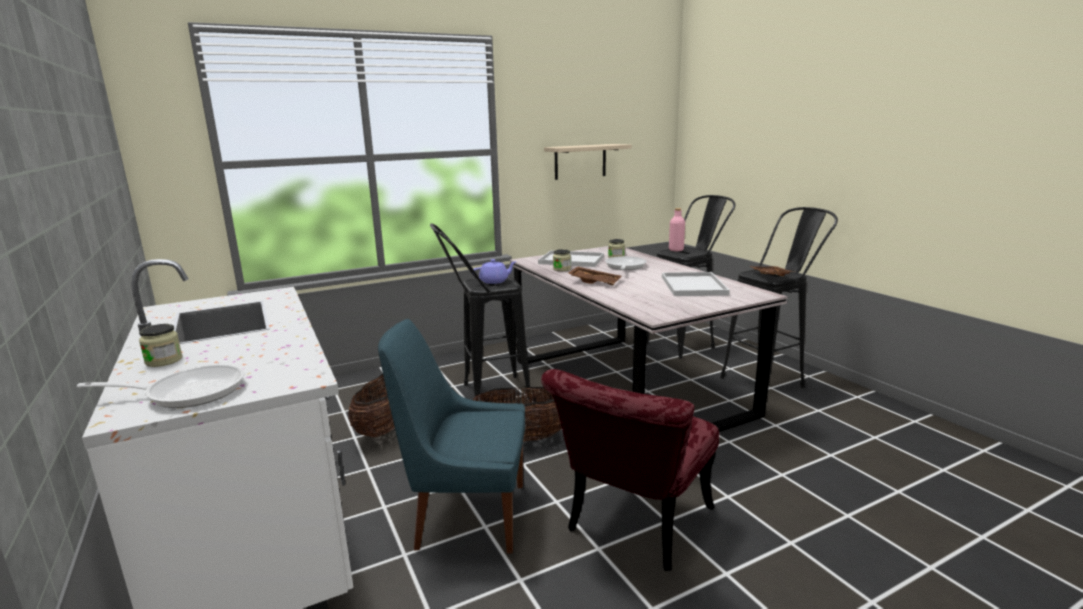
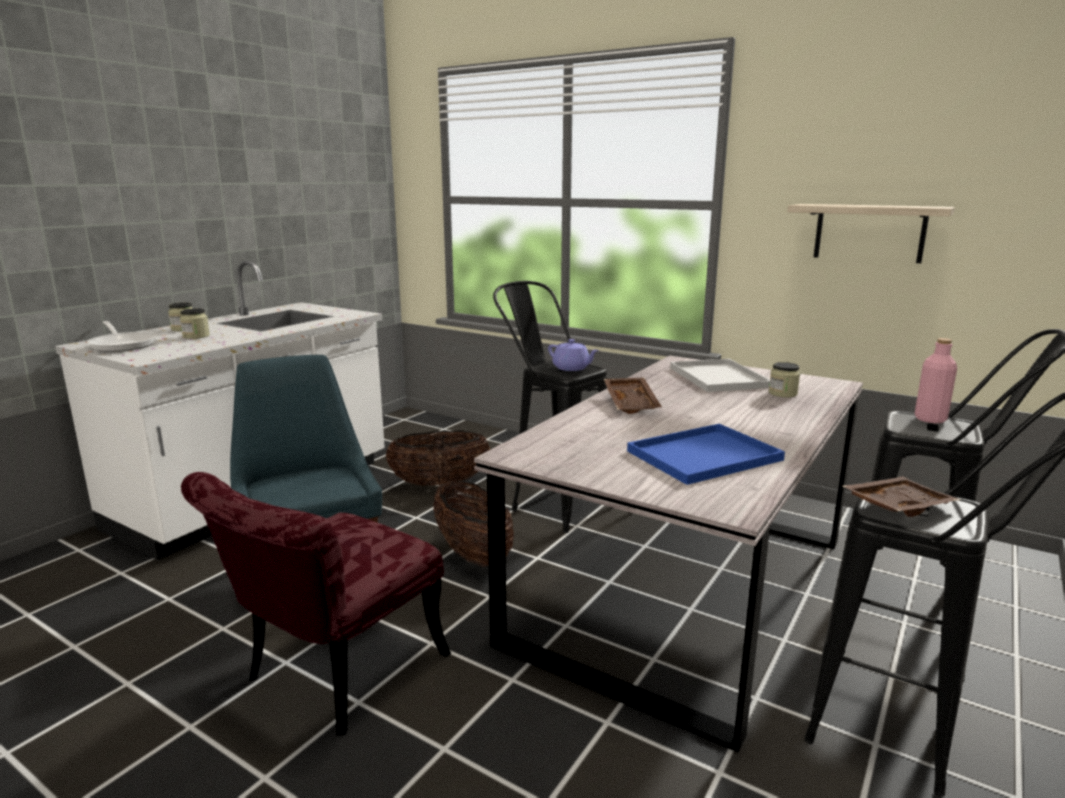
camera: 60 degrees right, 0 degrees up
red chair [541,369,719,571] -> red chair turned 60 degrees counterclockwise [181,472,451,736]
jar [553,249,571,271] -> jar moved to [180,308,210,339]
frying pan [605,256,647,270] -> none
white tray [662,272,730,296] -> blue tray [627,424,785,485]

